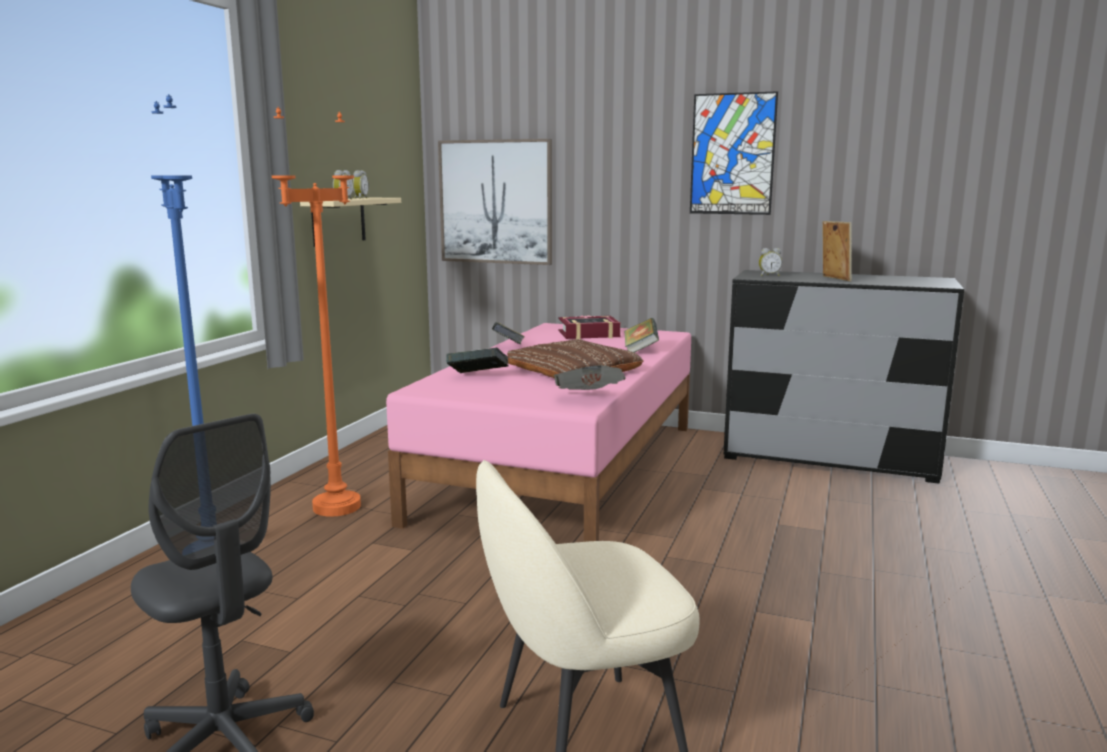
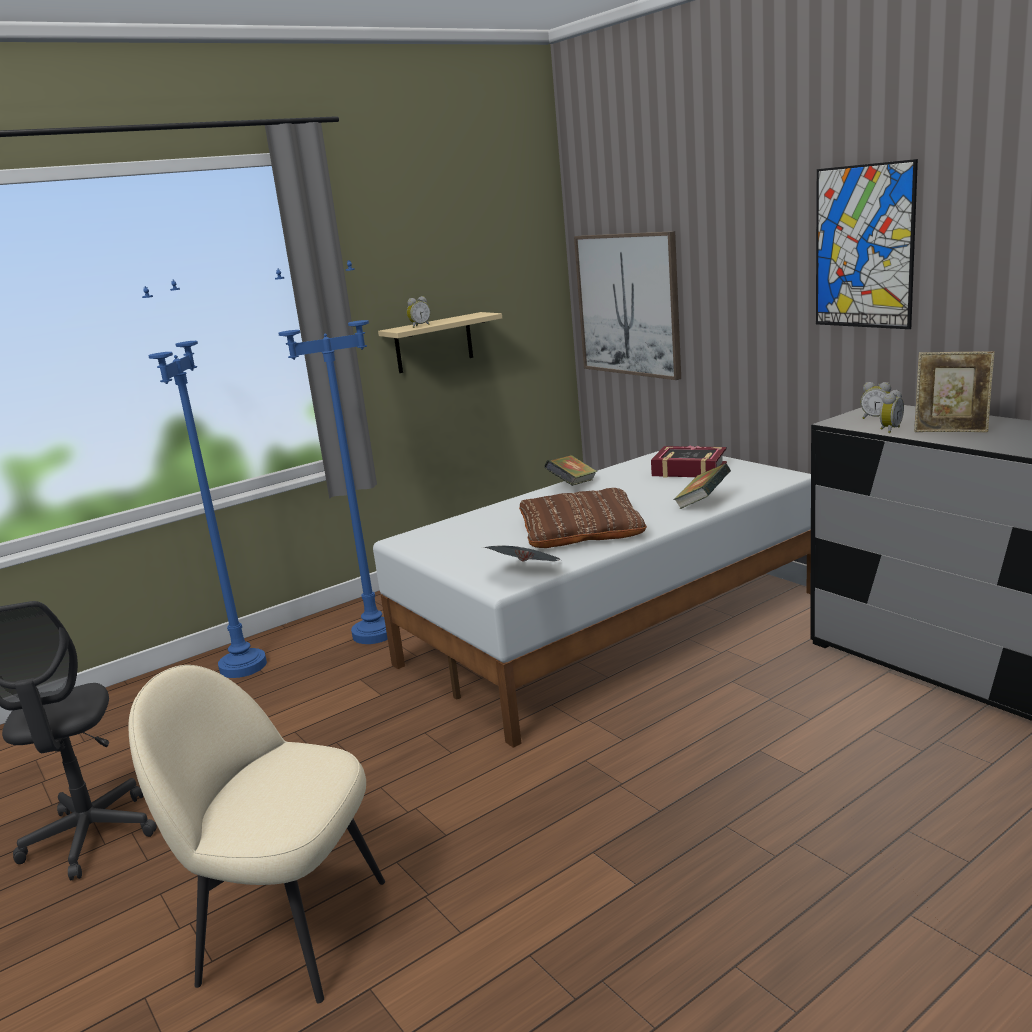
camera: 35 degrees right, 5 degrees up
orange floor lamp [272,107,361,517] -> blue floor lamp [275,260,388,644]
alarm clock [353,170,369,199] -> alarm clock moved to [880,390,904,433]
pink bed [386,323,691,542] -> white bed [373,451,811,748]
book [446,348,509,373] -> none
picture frame [822,221,852,282] -> picture frame turned 90 degrees clockwise [914,351,995,432]

